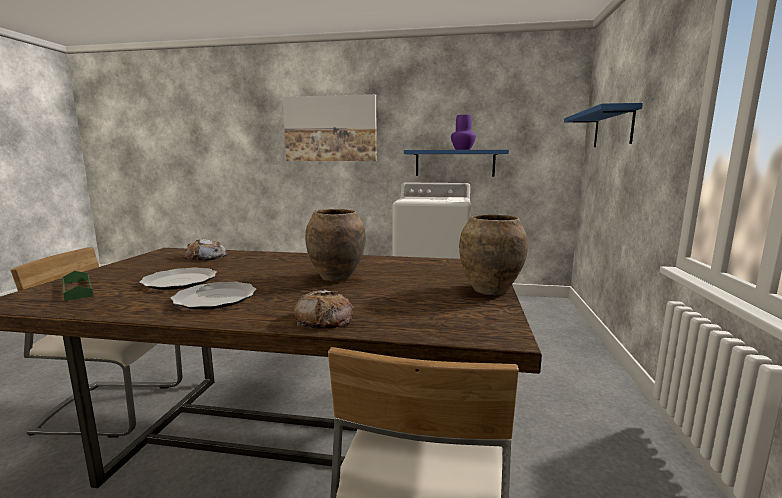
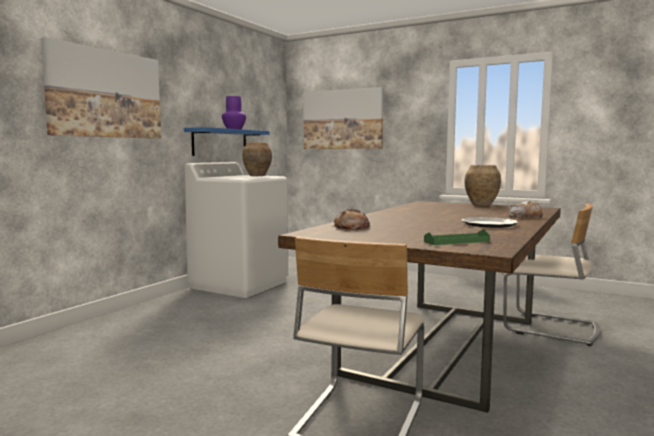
camera: 70 degrees left, 5 degrees down
plate [139,267,217,290] -> none
brown vase [305,209,366,281] -> brown vase moved to [242,142,272,176]
blue shelf [564,103,643,147] -> picture [304,87,383,149]

